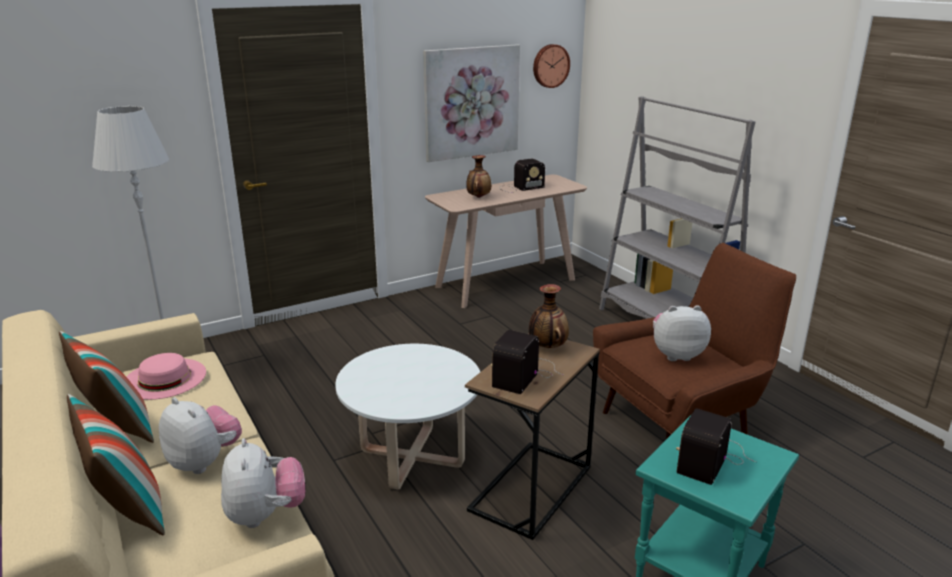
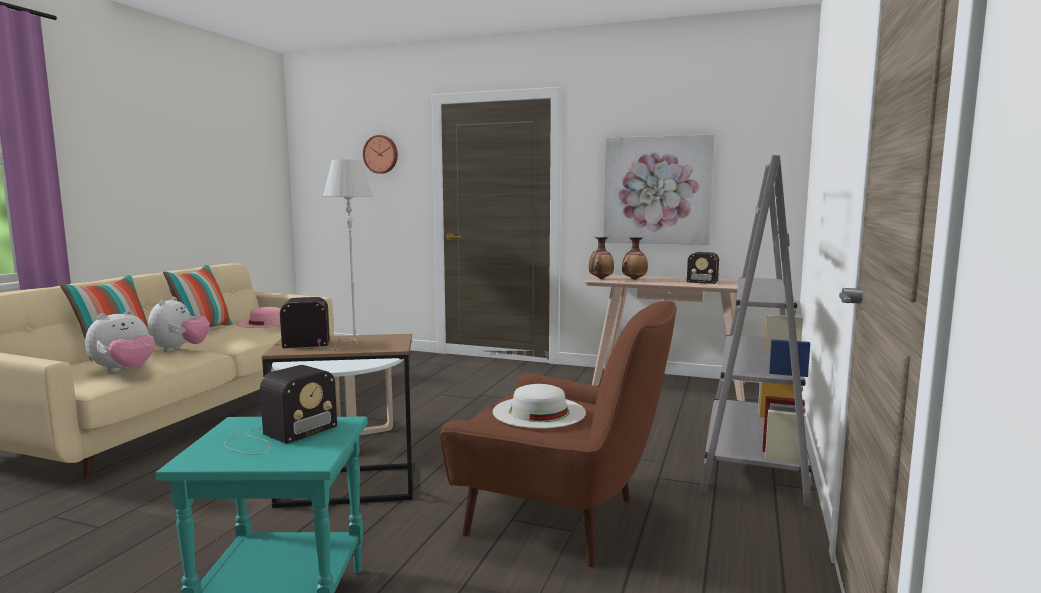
camera: 50 degrees right, 15 degrees down
vase [529,284,569,348] -> vase moved to [589,237,614,279]
wall clock [533,44,570,88] -> wall clock moved to [363,135,398,174]
plush toy [653,305,711,361] -> white hat [493,384,586,428]
radio [676,408,756,485] -> radio turned 135 degrees clockwise [224,365,337,454]

